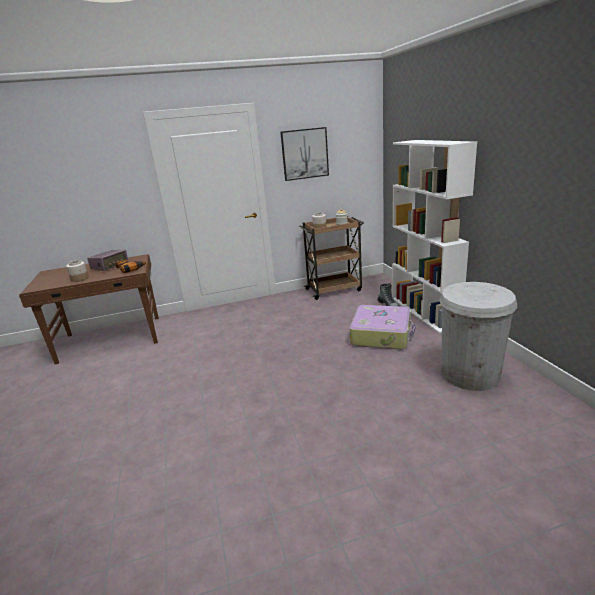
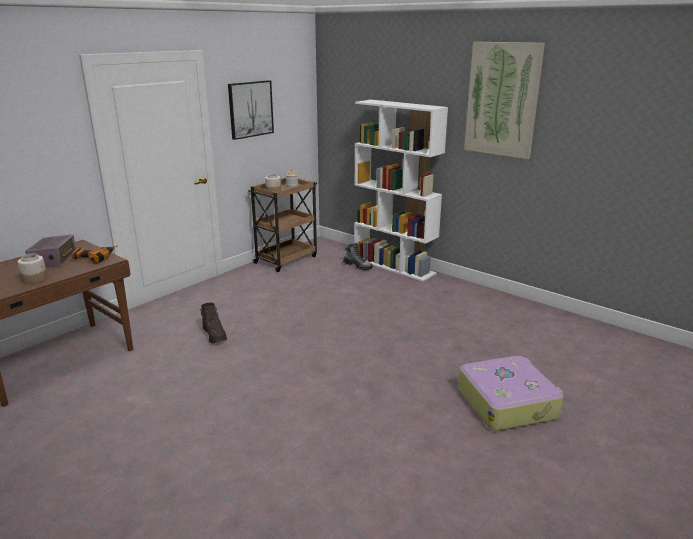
camera: 35 degrees left, 0 degrees up
suitcase [350,305,416,350] -> suitcase moved to [458,356,563,431]
white trash can [439,282,517,391] -> none
none -> brown boot [200,303,227,344]
none -> picture [464,42,545,159]

